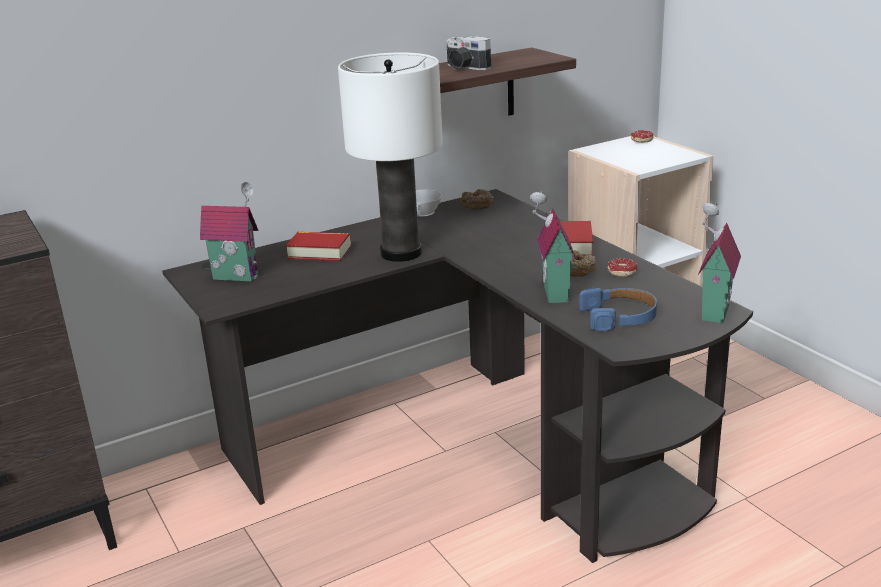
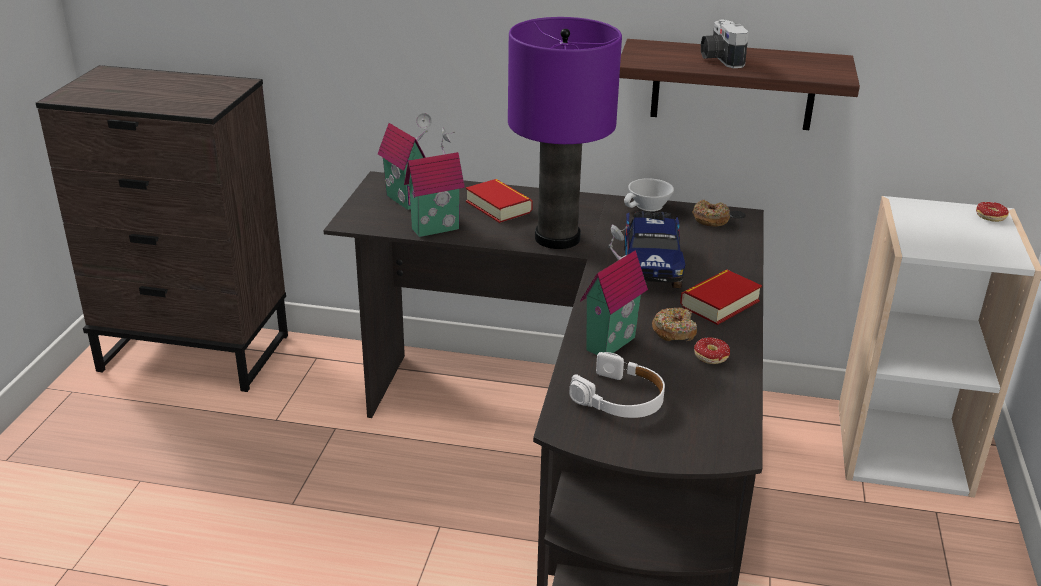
camera: 40 degrees right, 5 degrees up
white table lamp [338,52,443,262] -> purple table lamp [508,17,622,249]
blue headphones [579,288,657,331] -> white headphones [569,352,665,418]
toy house [698,203,741,324] -> toy house moved to [404,128,465,237]
none -> toy truck [624,211,686,289]

